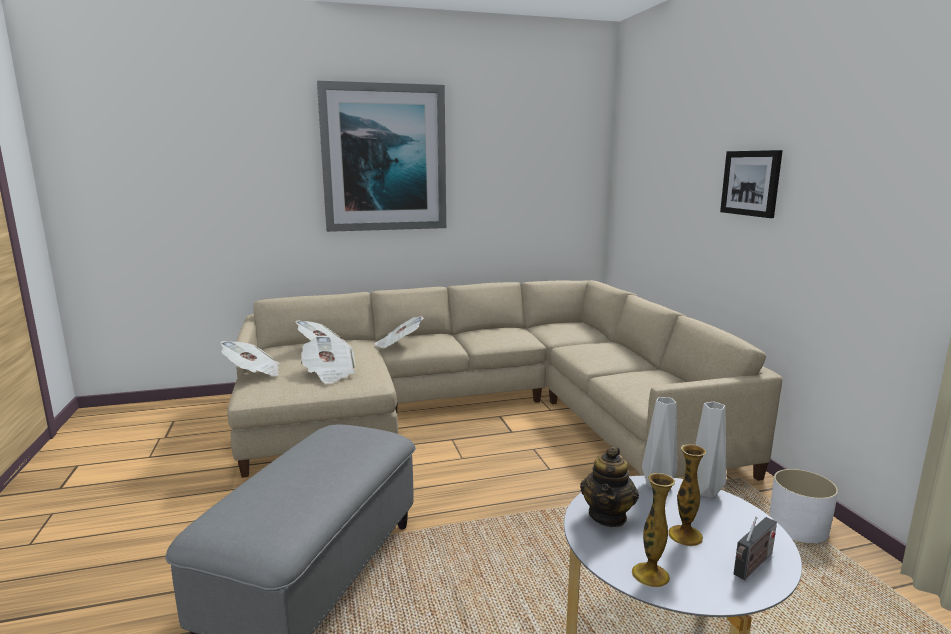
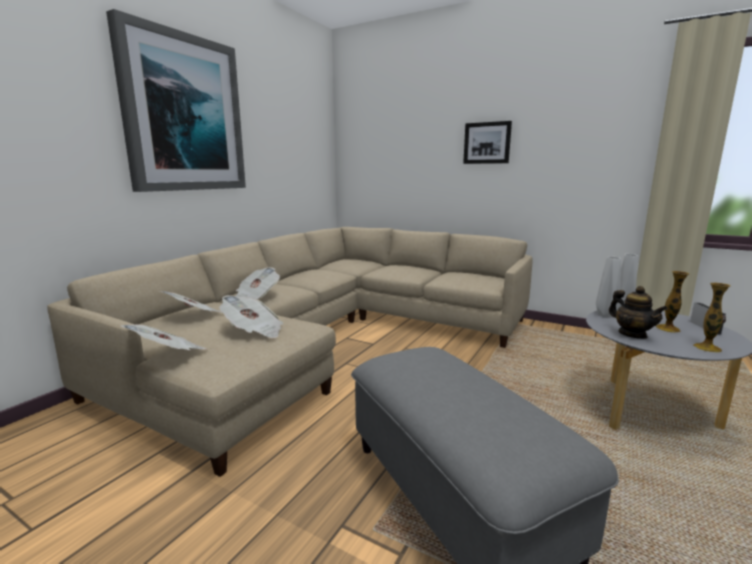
camera: 45 degrees left, 0 degrees up
white planter [769,469,838,543] -> none

